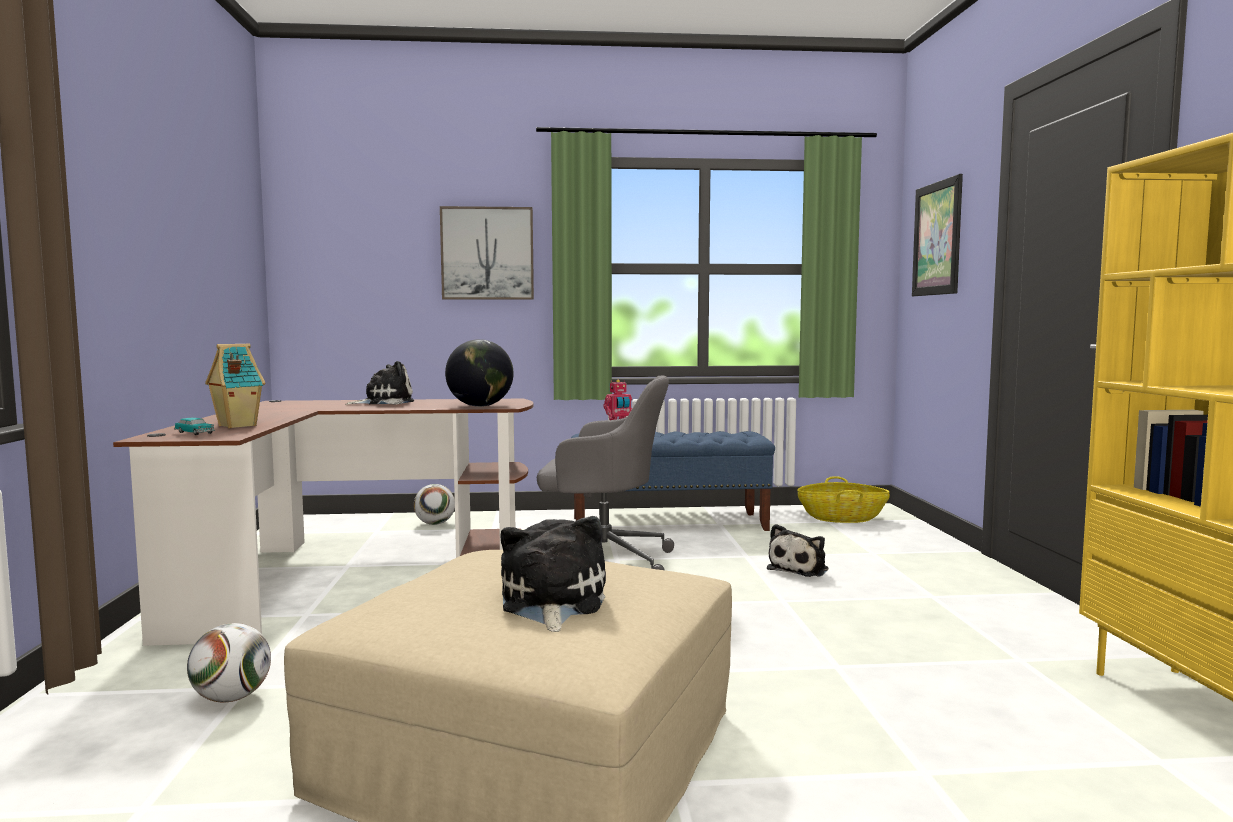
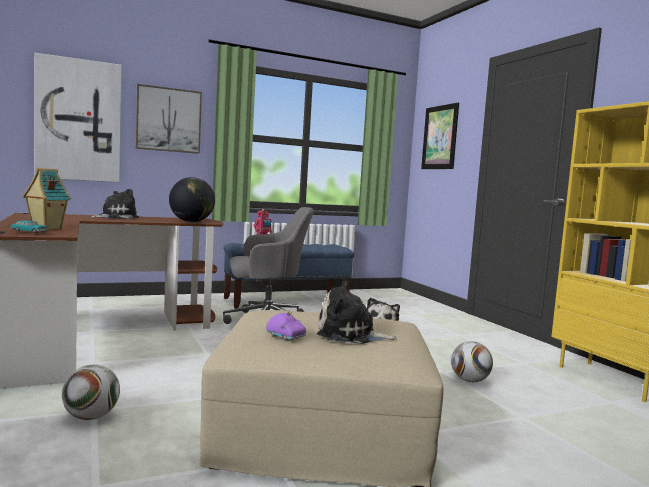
camera: 20 degrees left, 0 degrees up
football [414,484,455,525] -> football moved to [451,341,493,382]
plush toy [501,516,606,632] -> plush toy turned 60 degrees counterclockwise [317,281,397,344]
basket [797,476,890,523] -> none
none -> picture [34,53,122,182]
none -> purple toy car [266,311,306,340]

